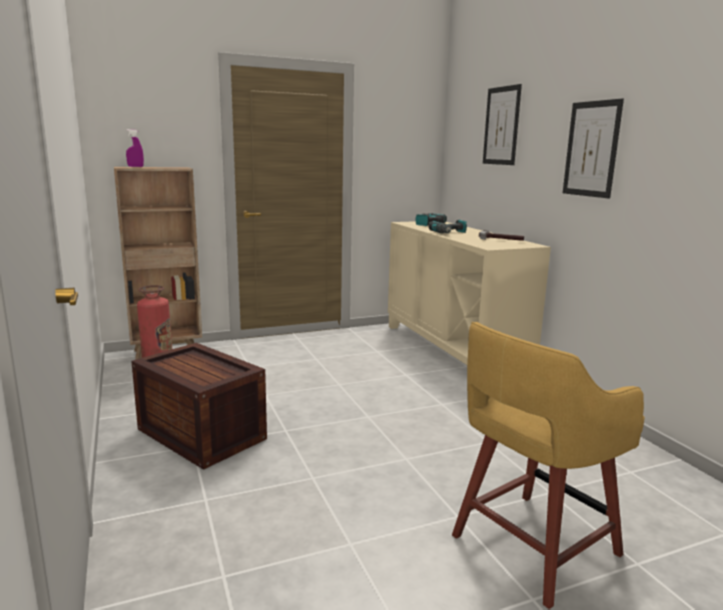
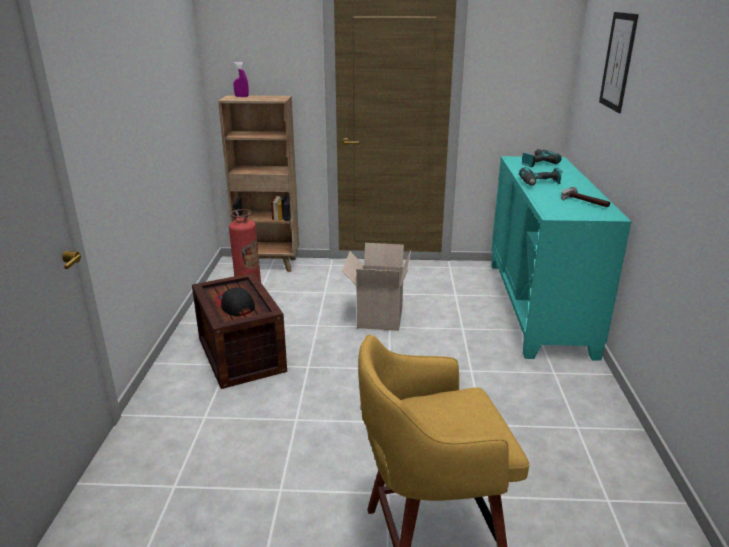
camera: 25 degrees right, 10 degrees up
beige cabinet [388,221,551,365] -> turquoise cabinet [491,156,632,361]
picture [563,98,624,199] -> none
none -> cap [215,288,255,316]
none -> cardboard box [342,243,411,331]

